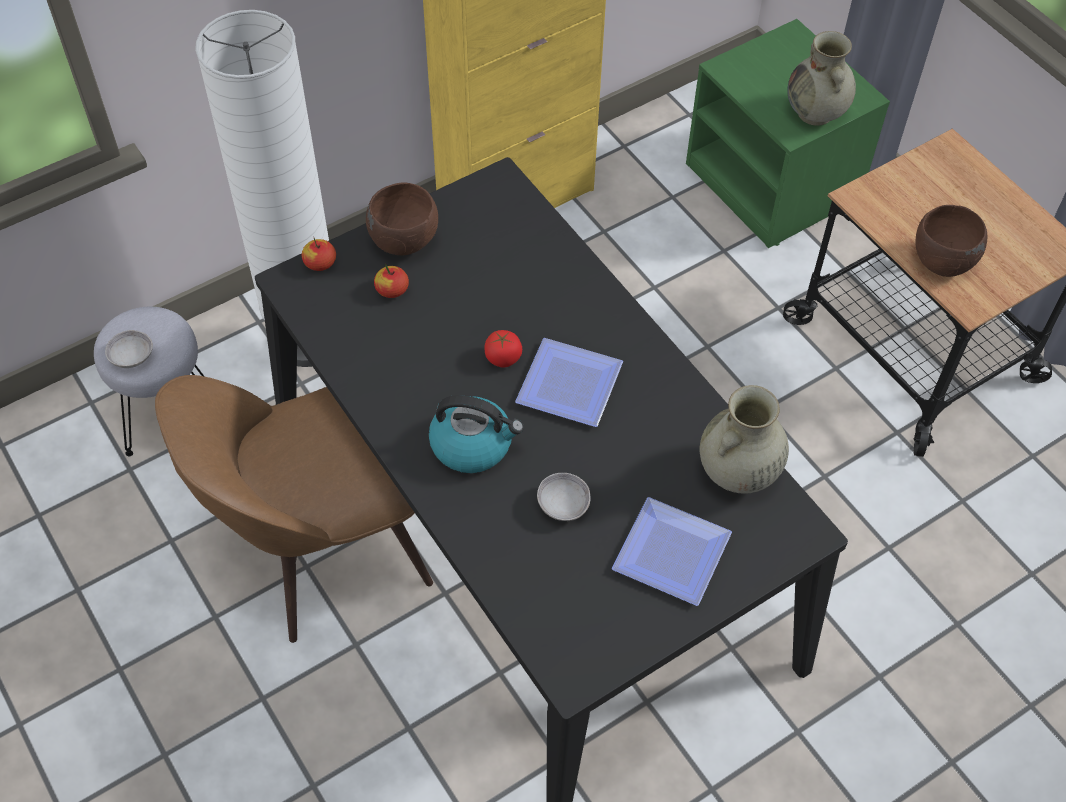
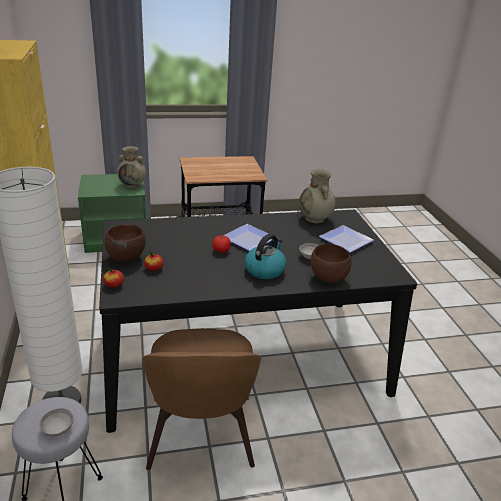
camera: 70 degrees left, 25 degrees down
brown bowl [915,205,987,277] -> brown bowl moved to [310,244,351,283]

